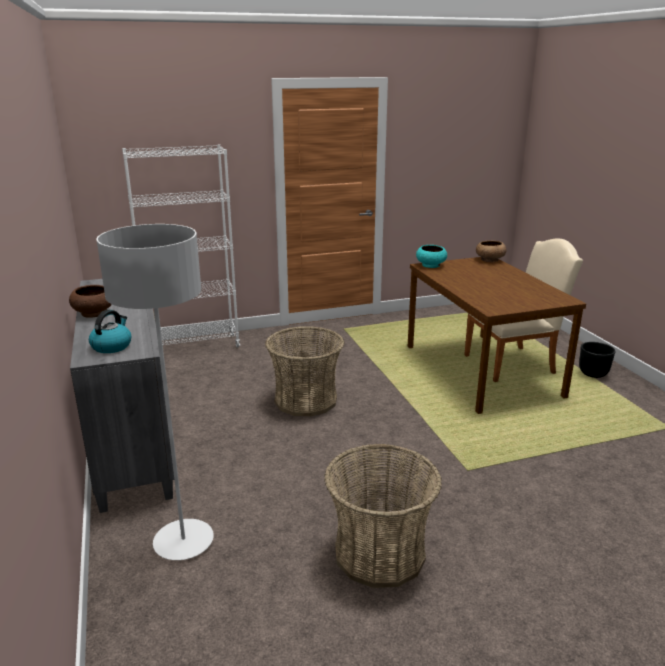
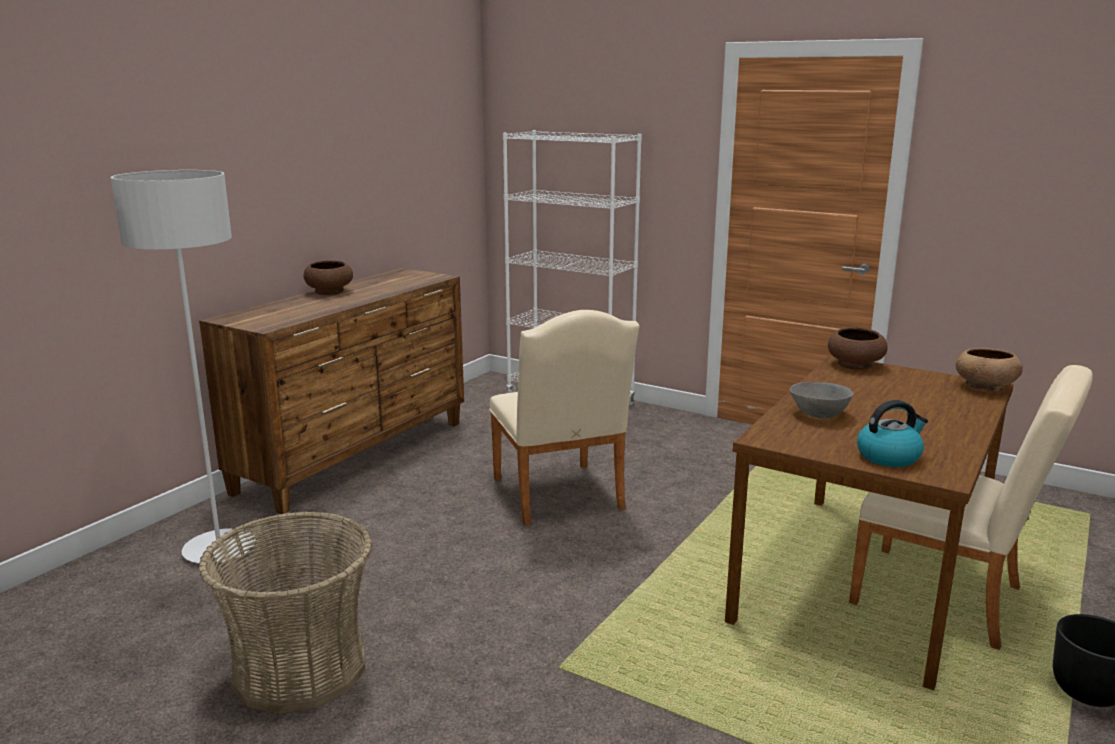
camera: 50 degrees right, 5 degrees down
grey dresser [70,279,174,513] -> brown dresser [199,268,464,514]
kettle [89,310,131,353] -> kettle moved to [857,400,928,467]
basket [265,326,344,416] -> beige chair [489,310,639,526]
turquoise bowl [416,245,447,268] -> brown bowl [828,327,888,370]
none -> grey bowl [790,382,853,419]

